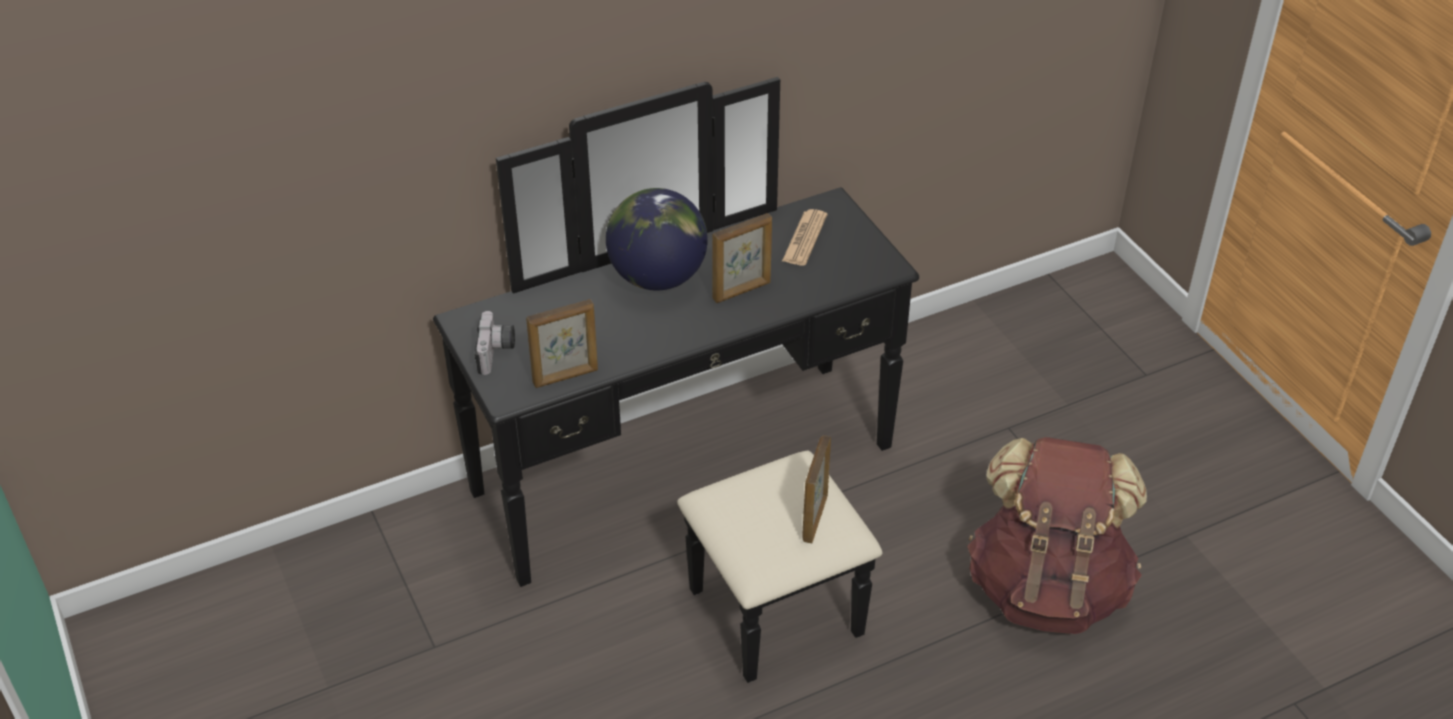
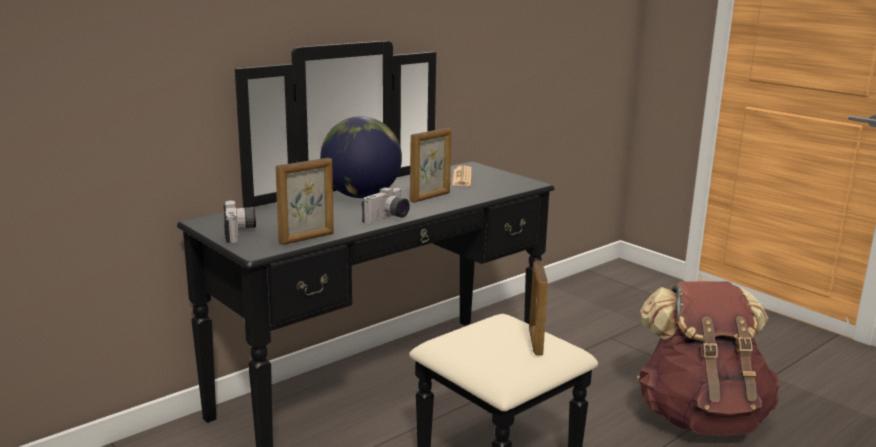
camera: 15 degrees left, 25 degrees down
none -> camera [362,187,410,224]

